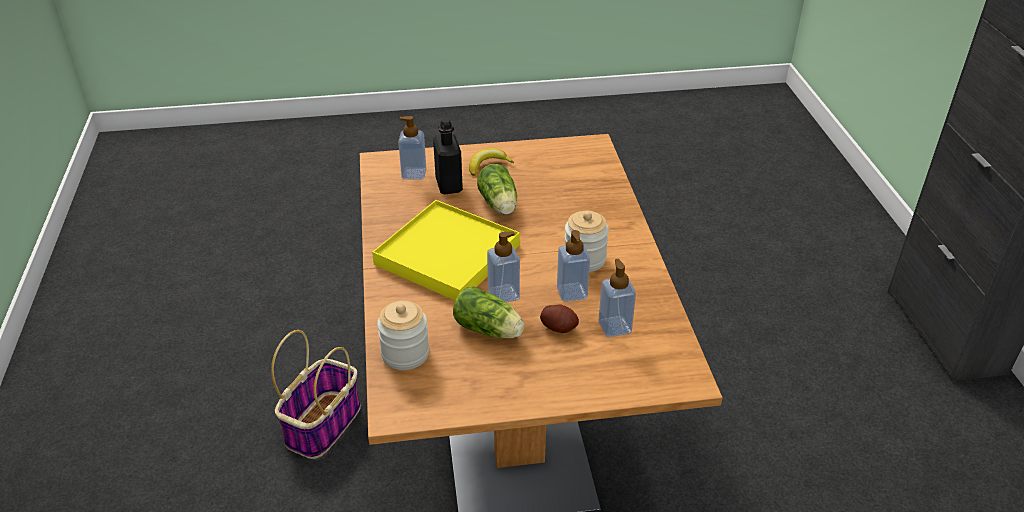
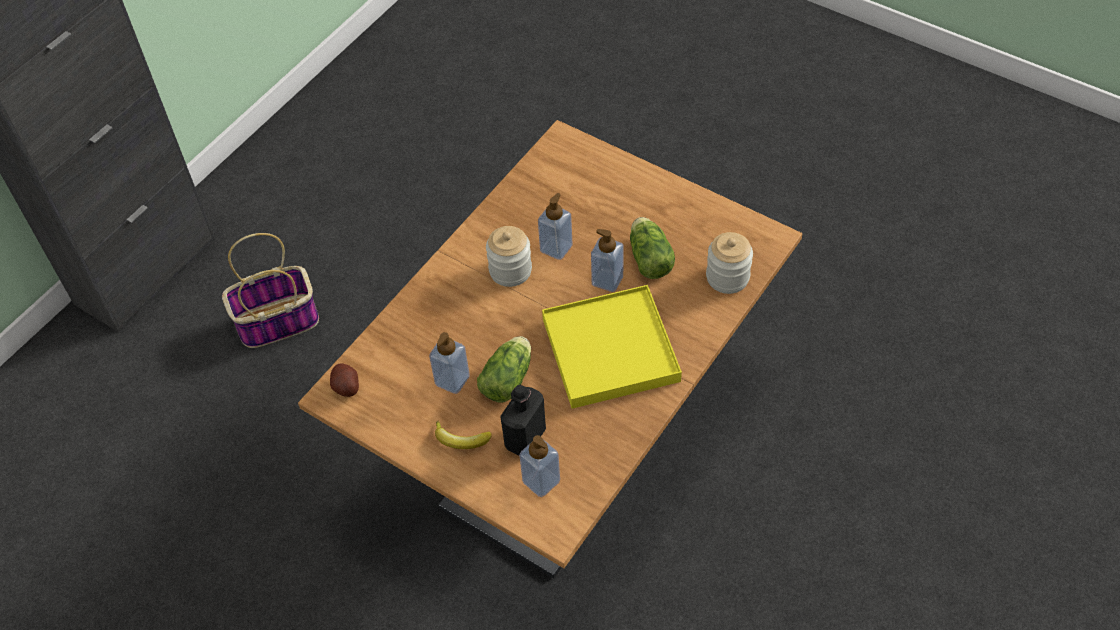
camera: 135 degrees left, 15 degrees up
basket [271,330,361,459] -> basket moved to [222,233,319,348]
potato [540,305,579,333] -> potato moved to [330,363,359,397]
soap dispenser [598,259,636,337] -> soap dispenser moved to [429,332,470,394]

